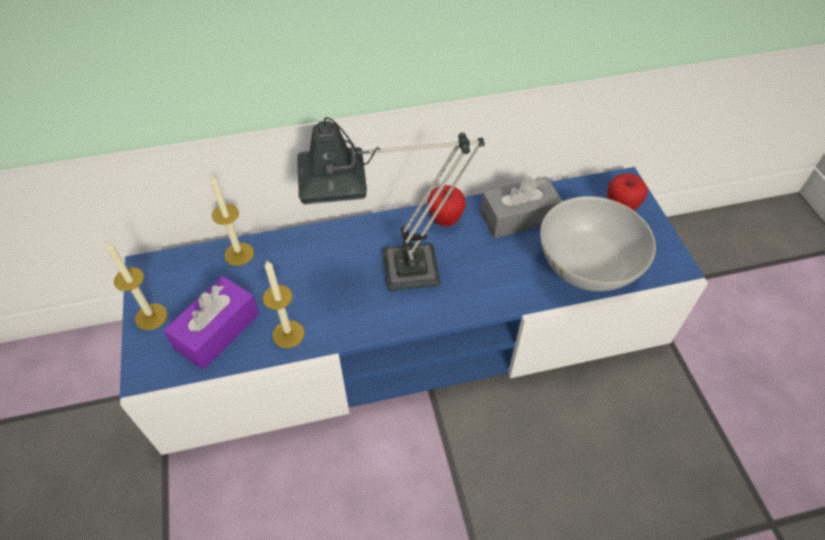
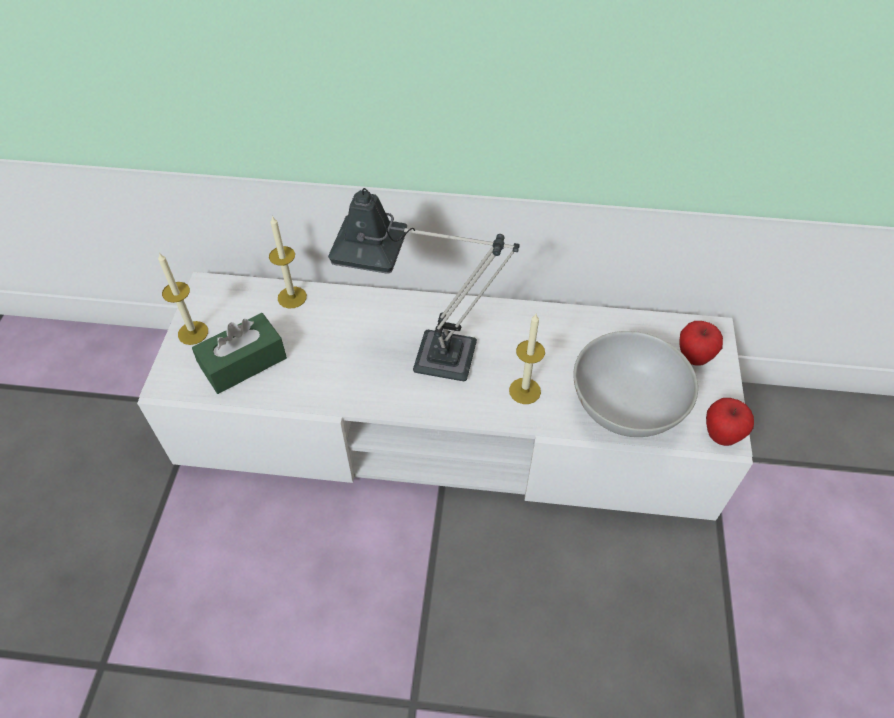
camera: 20 degrees right, 0 degrees up
blue tv stand [120,167,708,455] -> white tv stand [137,272,753,521]
purple tissue box [164,276,259,370] -> green tissue box [192,313,287,394]
candle [263,261,305,348] -> candle moved to [509,314,545,404]
apple [427,185,466,226] -> apple moved to [706,398,754,446]
grey tissue box [480,176,563,238] -> none

